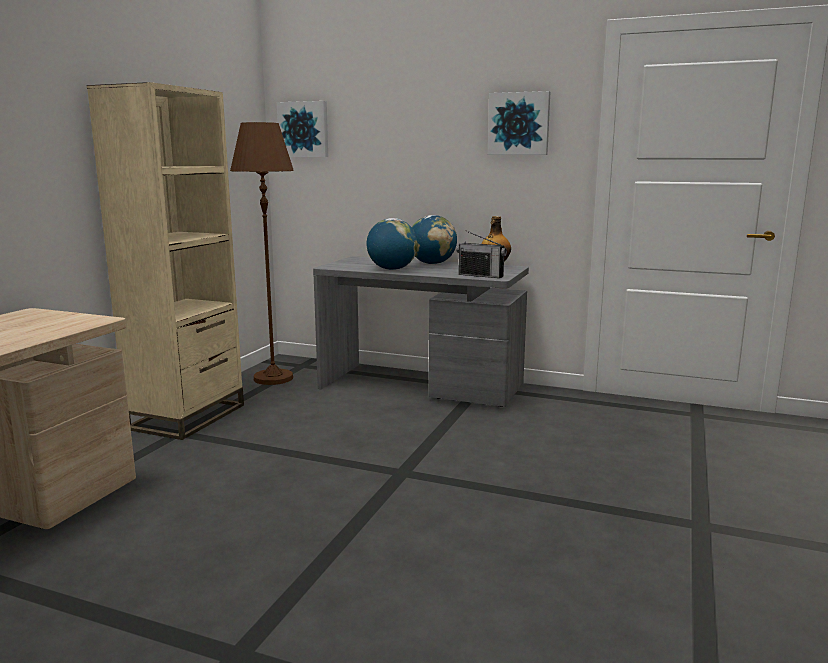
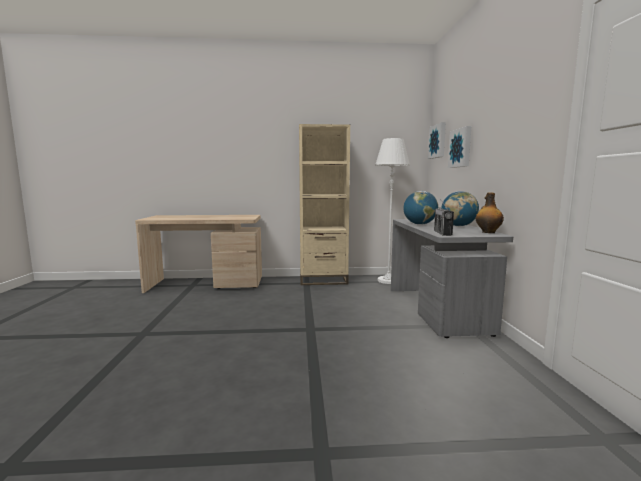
camera: 65 degrees right, 5 degrees down
brown floor lamp [230,122,294,385] -> white floor lamp [375,138,410,284]
picture [488,91,550,155] -> picture moved to [448,126,471,168]

